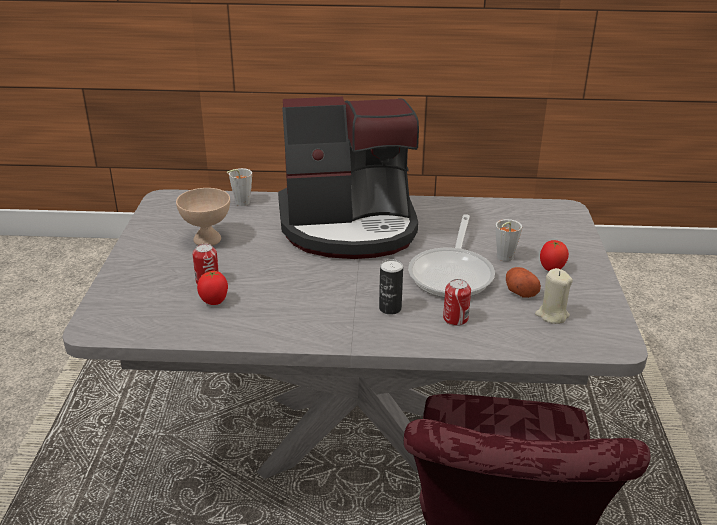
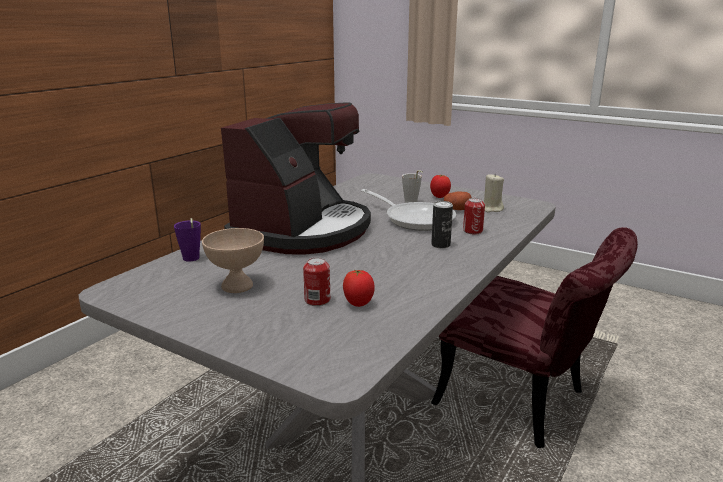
camera: 60 degrees left, 10 degrees down
grey cup [227,168,252,206] -> purple cup [174,218,201,262]

